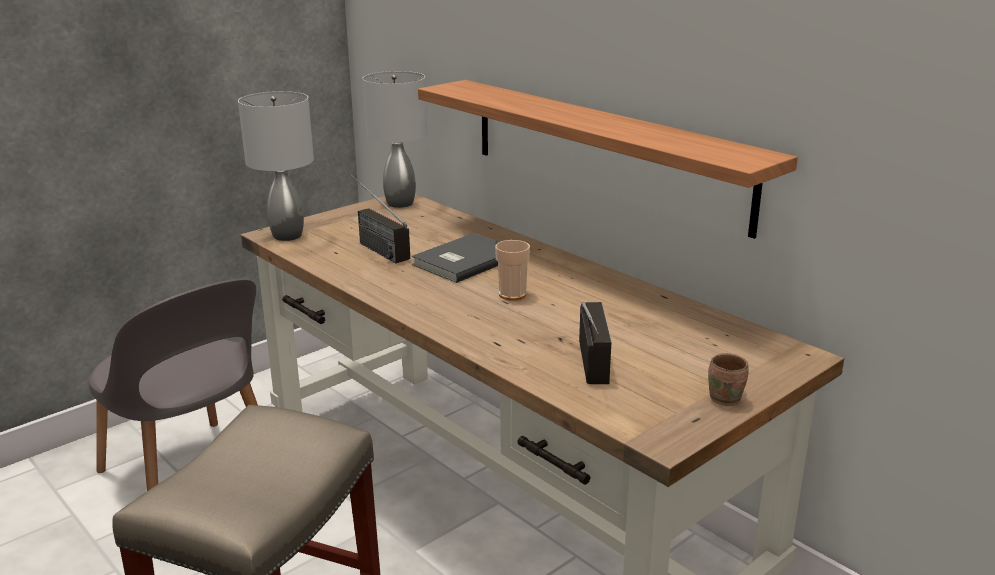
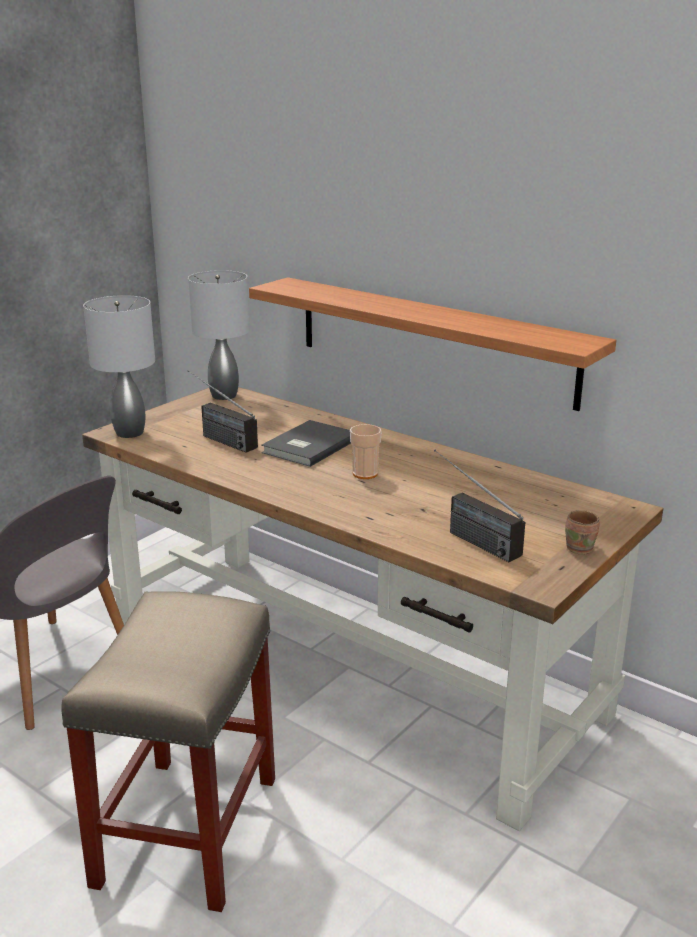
camera: 10 degrees left, 0 degrees up
radio [579,302,611,384] -> radio turned 150 degrees clockwise [434,450,525,562]

